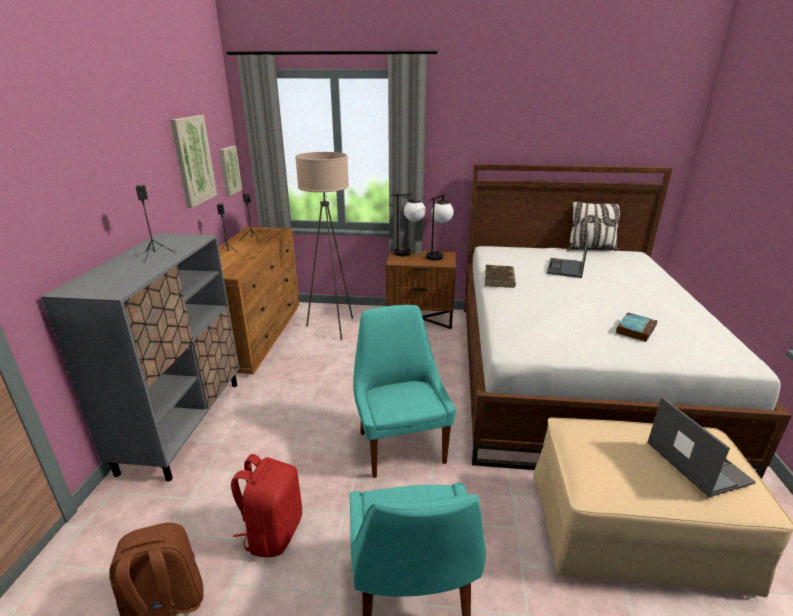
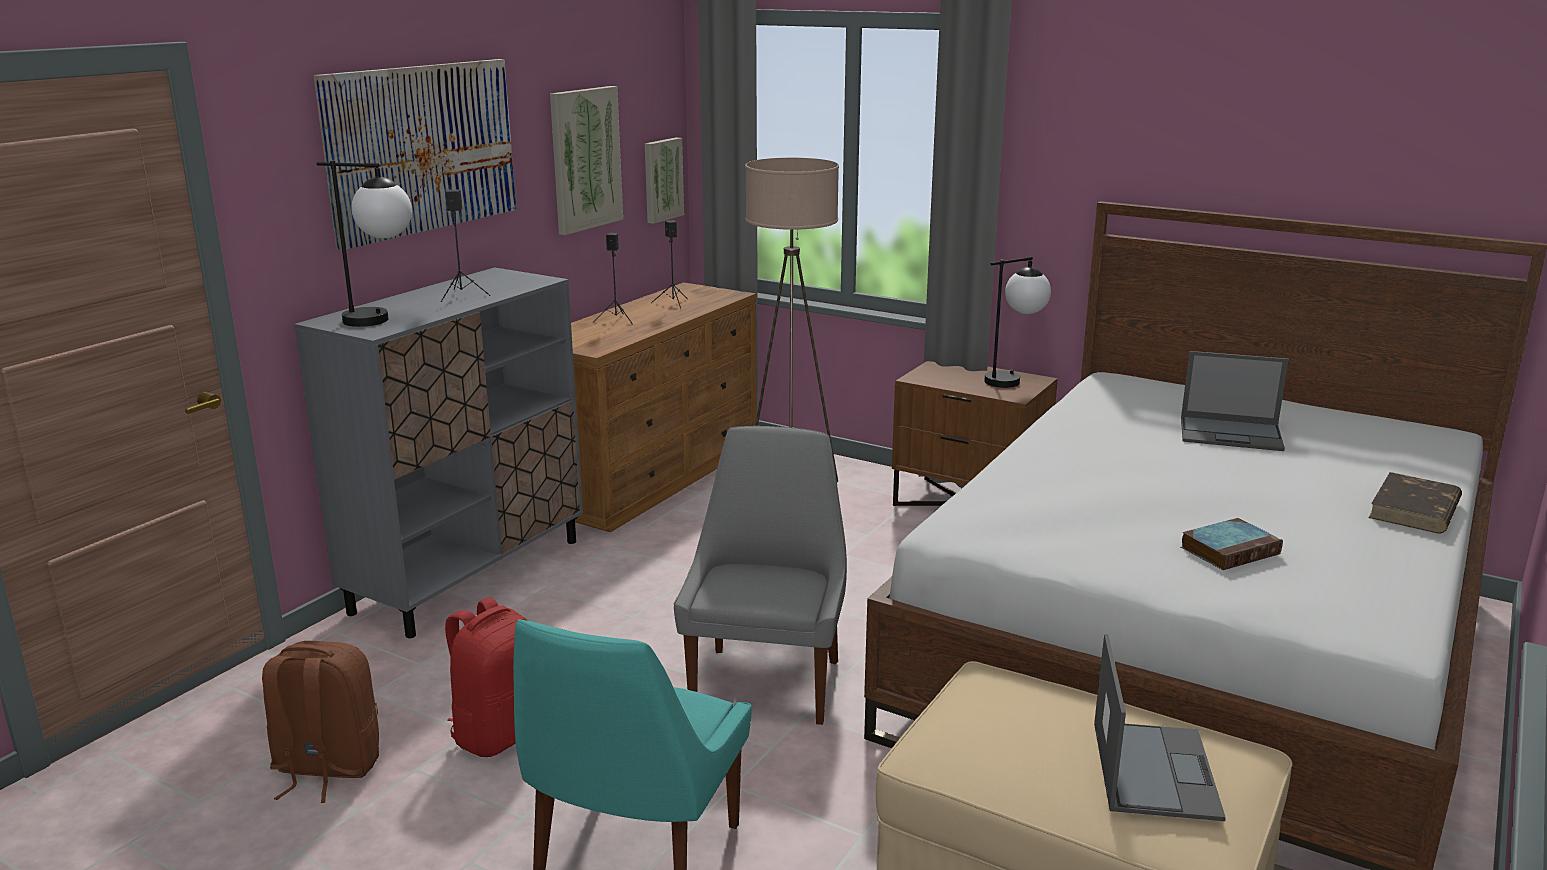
camera: 25 degrees right, 5 degrees down
turquoise chair [353,305,456,478] -> grey chair [674,426,847,725]
table lamp [391,193,426,256] -> table lamp moved to [317,160,412,327]
brown book [485,265,516,288] -> brown book moved to [1368,472,1462,534]
laptop [547,231,589,278] -> laptop turned 120 degrees counterclockwise [1181,351,1289,451]
pillow [567,202,620,251] -> none
none -> picture [314,59,516,250]

